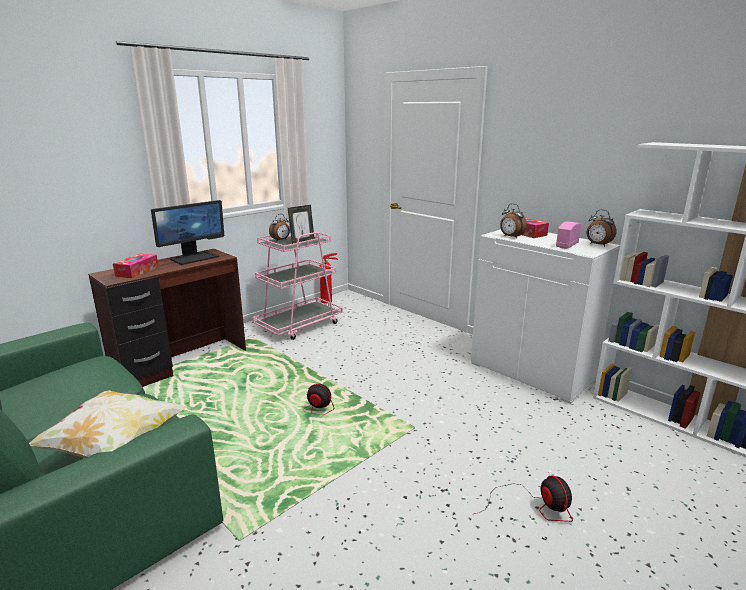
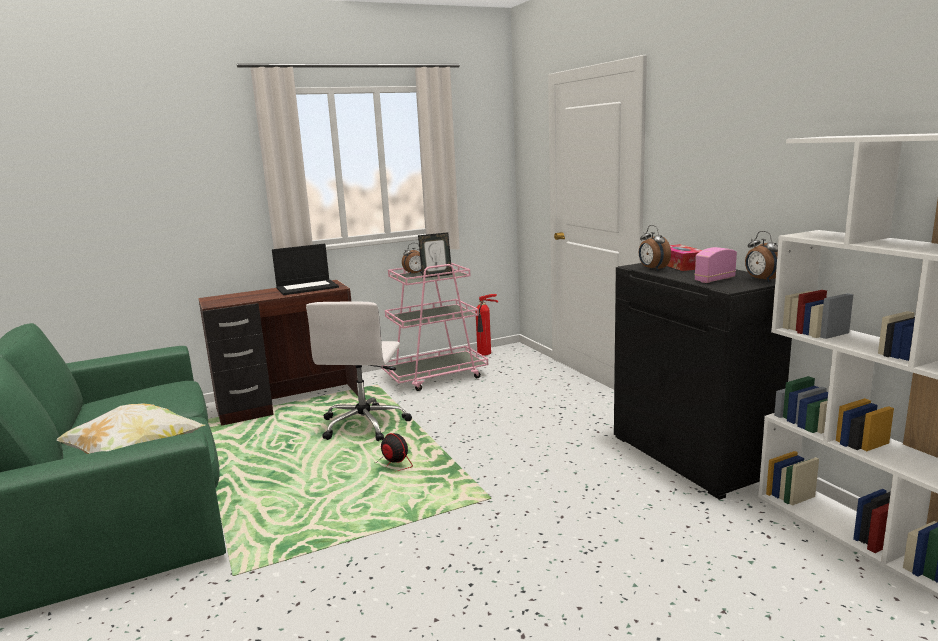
camera: 20 degrees right, 5 degrees down
tissue box [113,253,158,278] -> none
monitor [151,200,224,265] -> laptop [272,244,339,295]
white cabinet [471,229,620,404] -> black cabinet [614,263,792,500]
fan [474,475,573,522] -> none
none -> white office chair [306,302,412,441]

